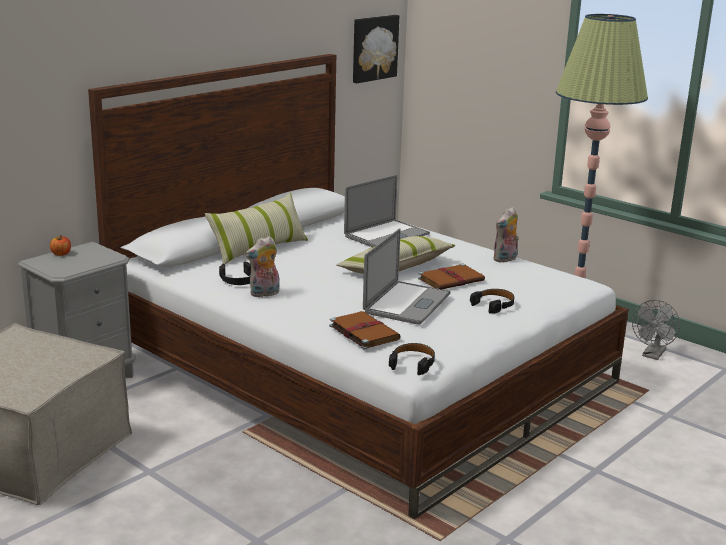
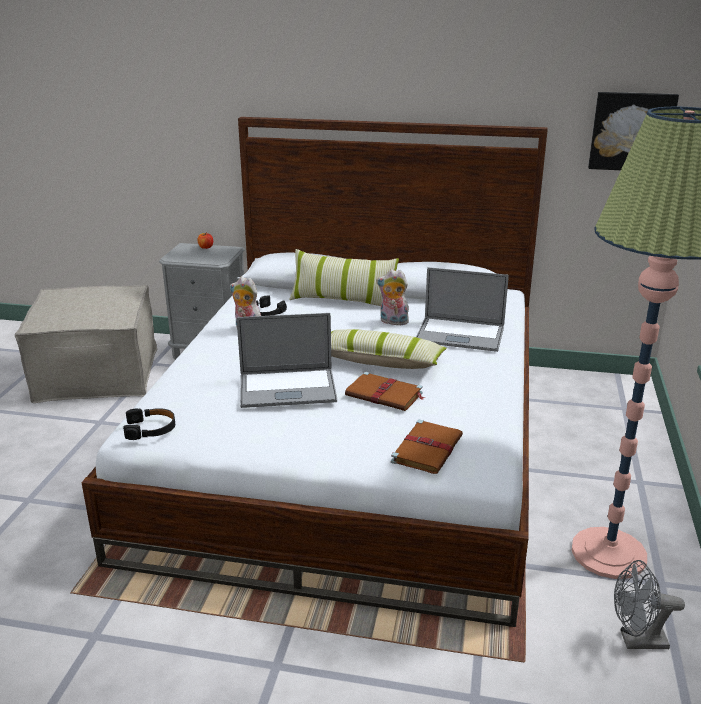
camera: 60 degrees right, 5 degrees up
brown book [329,311,401,350] -> brown book moved to [391,419,463,474]
black headphones [470,289,514,314] -> none
plush toy [493,207,519,263] -> plush toy moved to [376,270,409,325]

